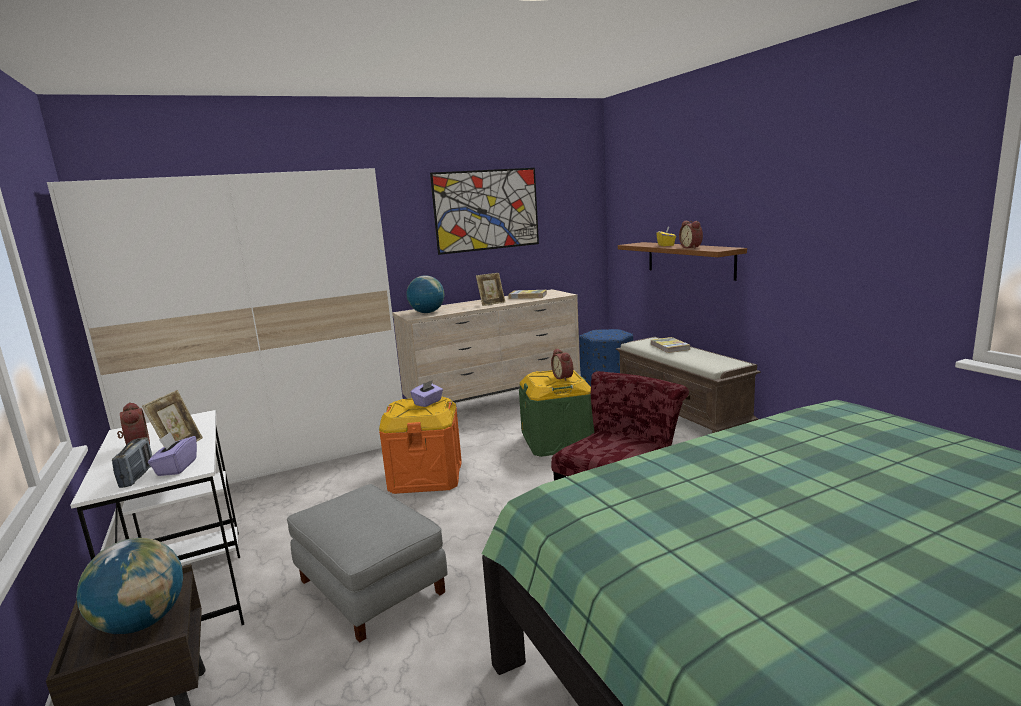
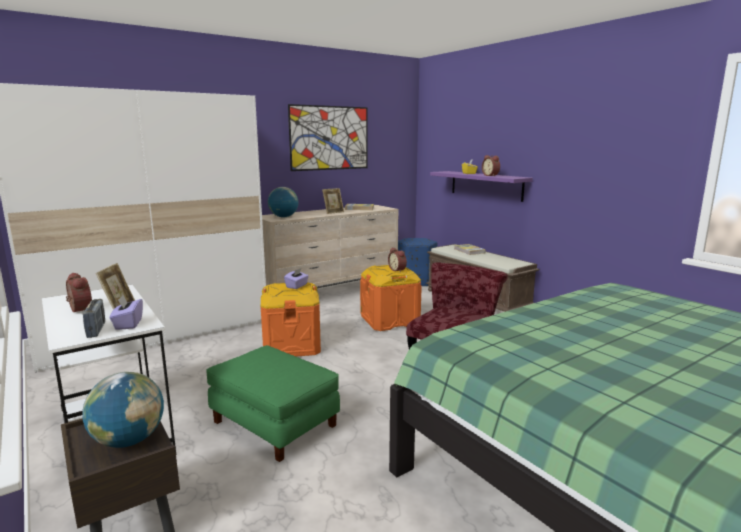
camera: 10 degrees left, 0 degrees up
grey ottoman [287,484,447,642] -> green ottoman [206,345,340,462]
green storage box [519,370,595,457] -> orange storage box [360,265,422,331]
brown shelf [618,242,747,281] -> purple shelf [430,171,533,202]

